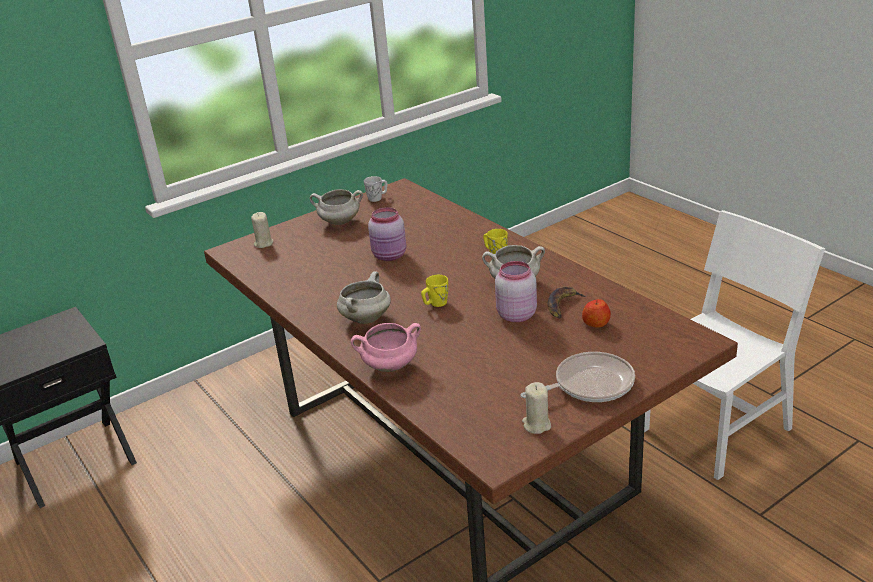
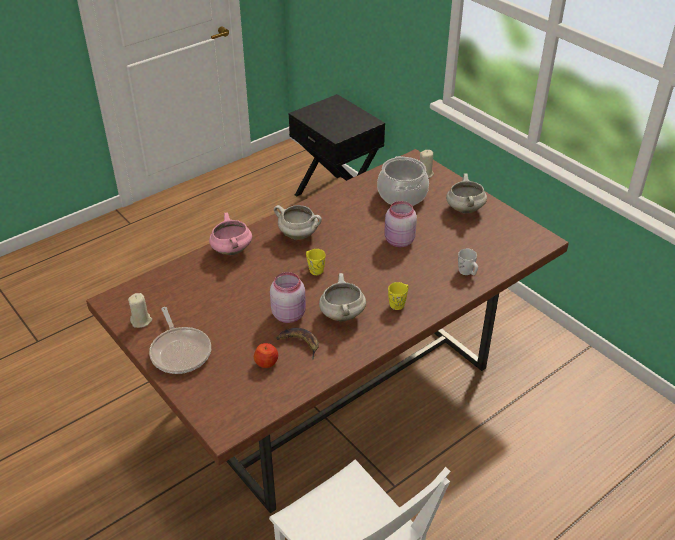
camera: 85 degrees right, 10 degrees up
white mug [364,176,387,202] -> white mug moved to [458,249,478,275]
none -> cooking pot [377,156,429,206]

